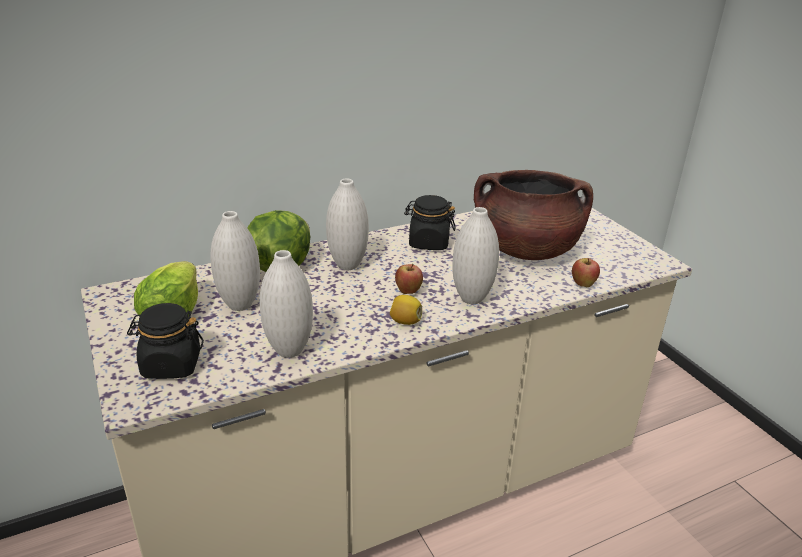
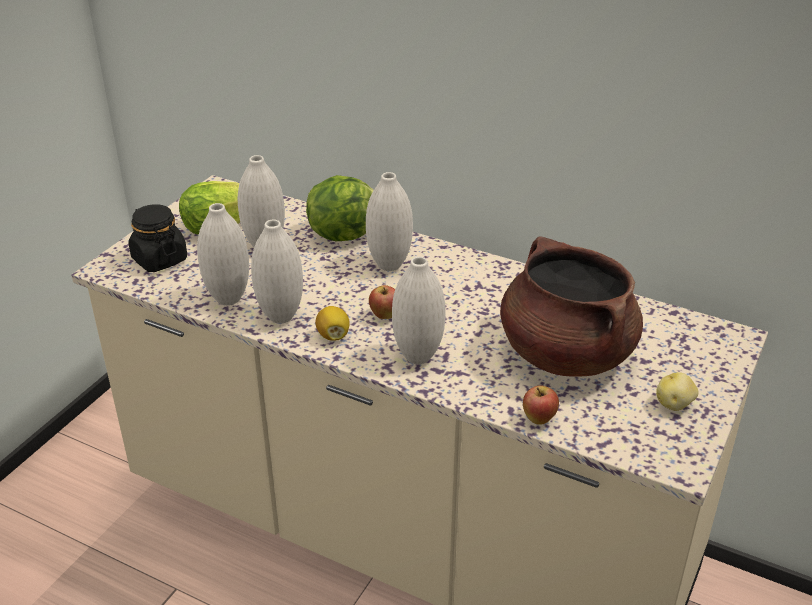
camera: 55 degrees right, 5 degrees up
black jar [404,195,456,250] -> none
none -> white vase [251,219,303,324]
none -> potato [656,372,699,411]

